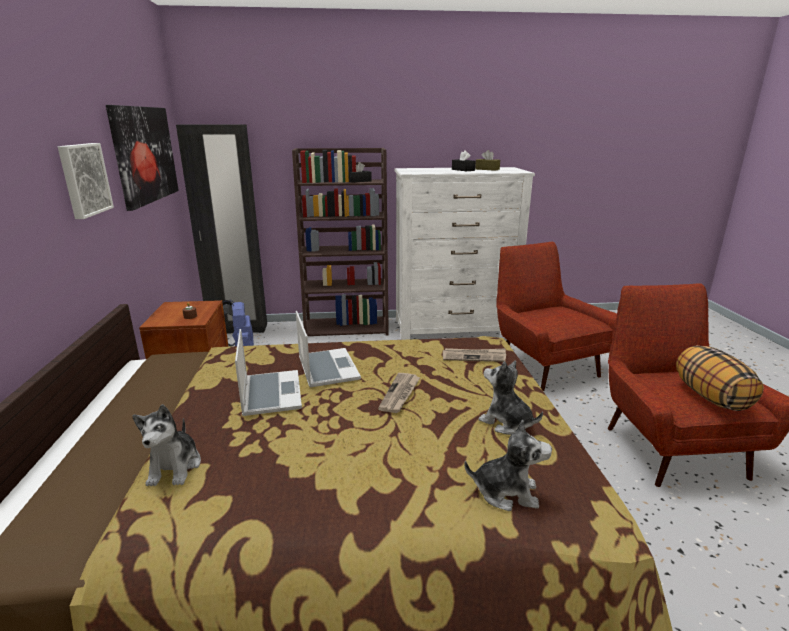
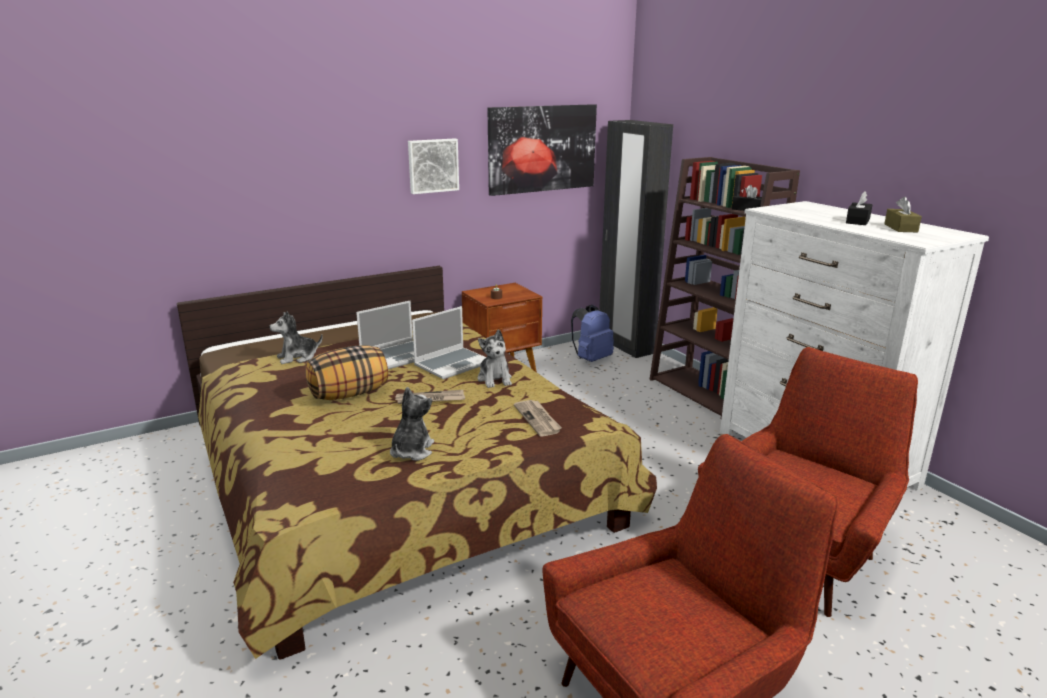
camera: 65 degrees right, 0 degrees up
plush toy [464,420,552,511] -> plush toy moved to [478,330,512,388]
pillow [676,345,764,411] -> pillow moved to [305,345,388,400]

